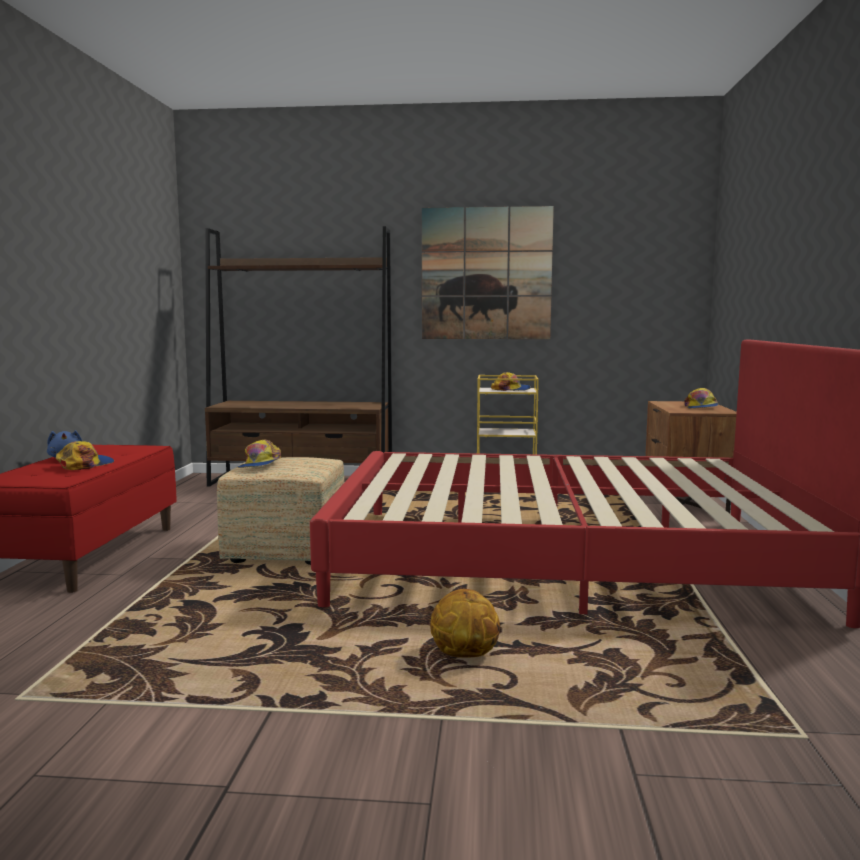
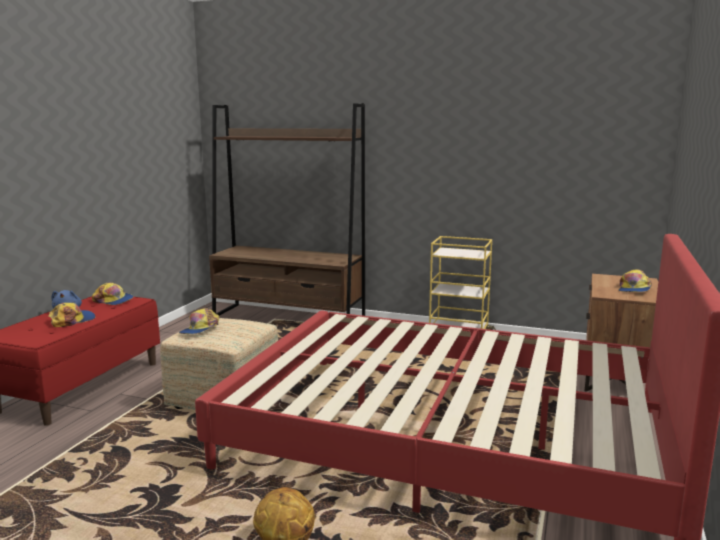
camera: 15 degrees right, 5 degrees up
picture [422,206,554,339] -> none
cap [491,372,531,391] -> cap moved to [92,283,134,305]

